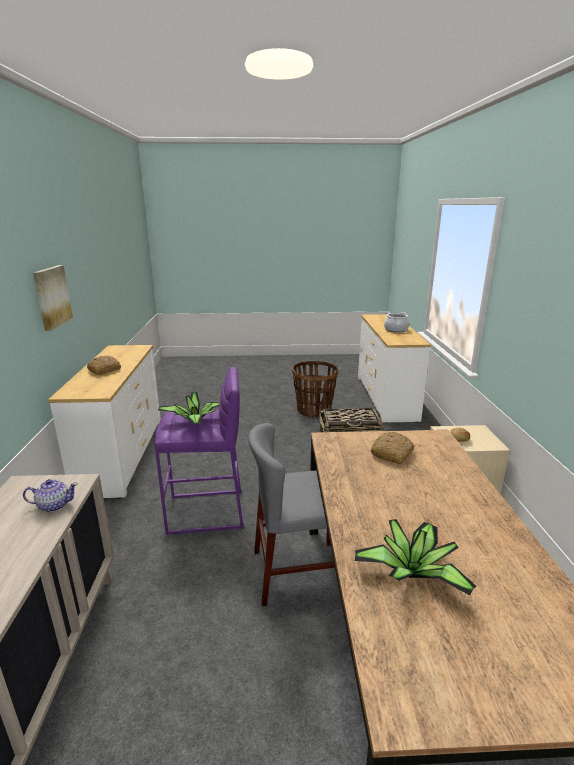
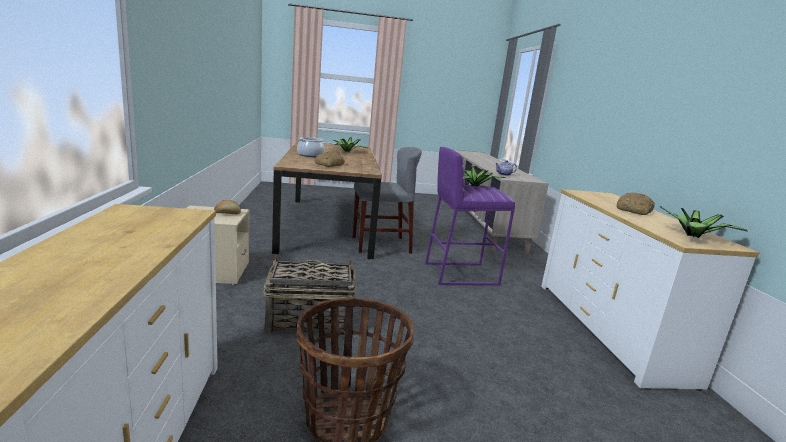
camera: 175 degrees right, 5 degrees down
picture [33,265,73,331] -> none
cooking pot [384,312,409,333] -> cooking pot moved to [297,137,325,157]
none -> potted plant [660,206,748,238]

